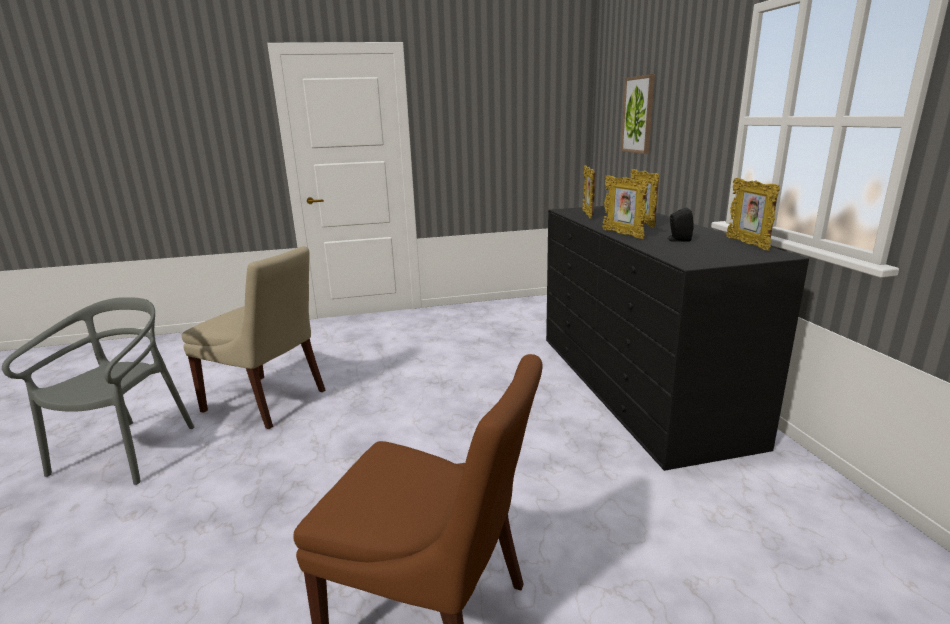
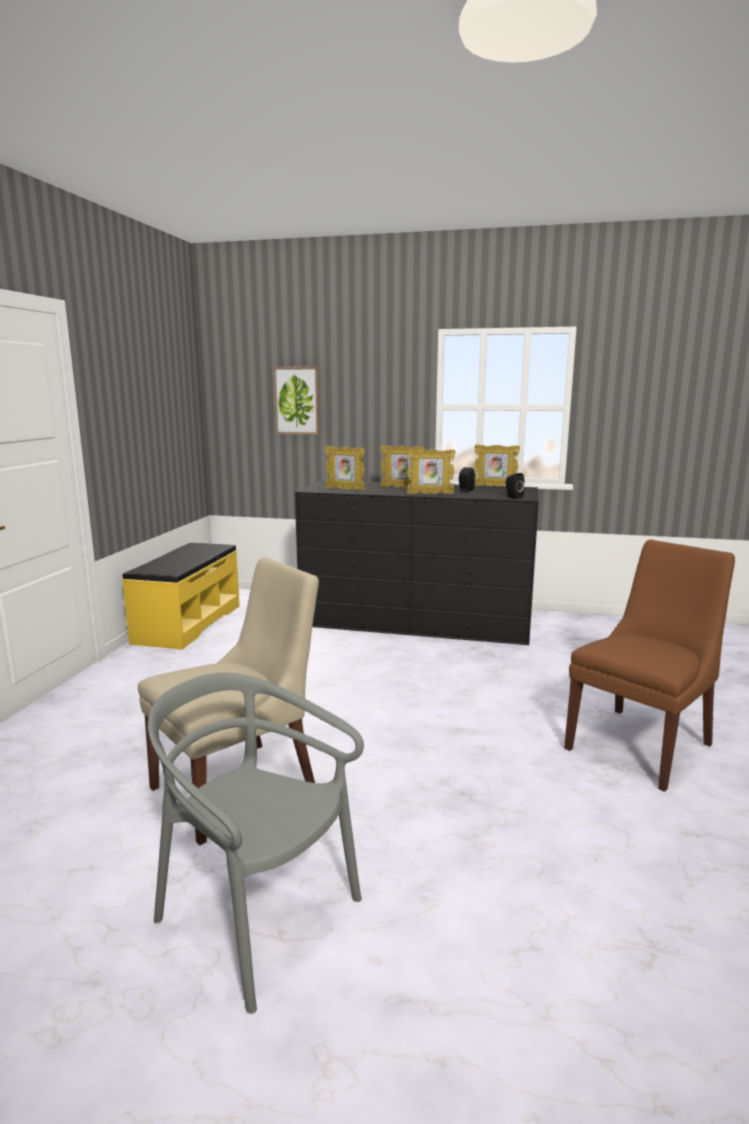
camera: 65 degrees left, 5 degrees down
none -> yellow bench [122,543,240,650]
none -> black speaker [506,473,524,499]

